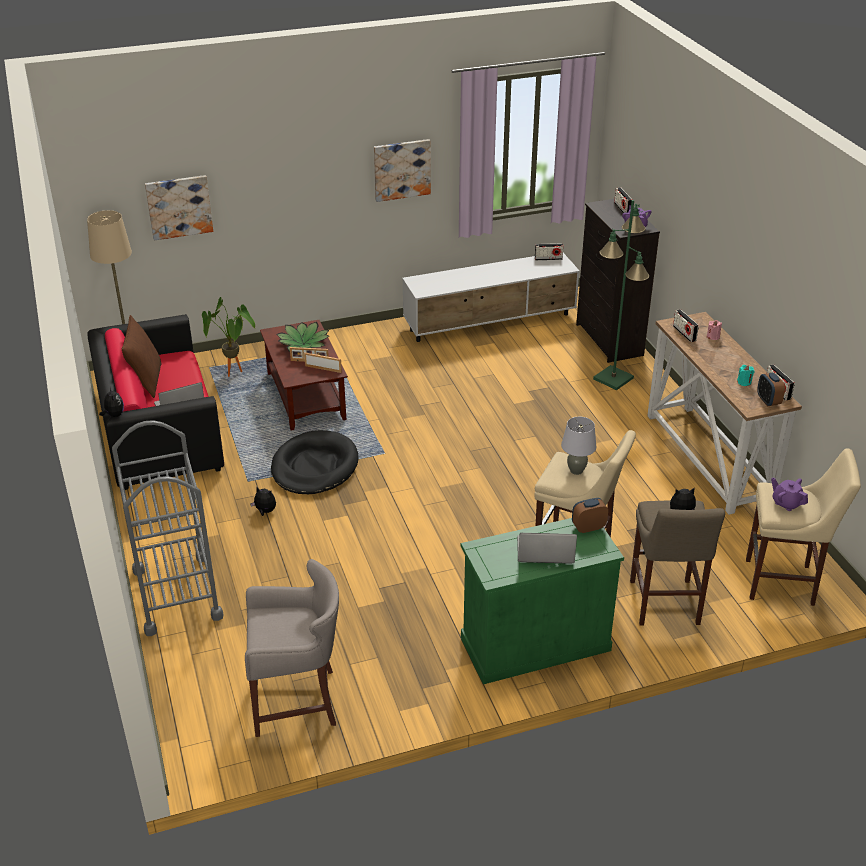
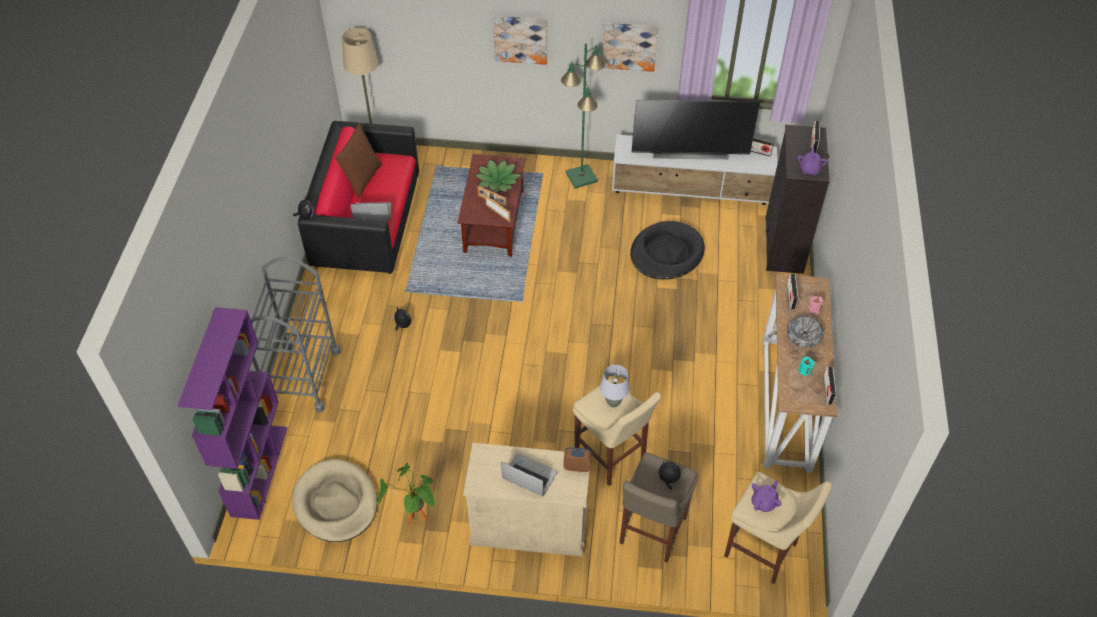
camera: 25 degrees right, 15 degrees up
picture [145,175,213,240] -> picture moved to [493,16,547,65]
potted plant [202,297,255,377] -> potted plant moved to [377,462,435,523]
grey stool [245,559,339,737] -> beige dog bed [292,459,377,542]
black dog bed [271,430,358,494] -> black dog bed moved to [630,221,705,279]
green cabinet [461,518,624,684] -> beige cabinet [463,443,590,557]
green floor lamp [593,200,649,390] -> green floor lamp moved to [561,43,606,188]
alarm clock [757,372,785,407] -> none
purple teapot [771,477,808,511] -> purple teapot turned 60 degrees clockwise [751,480,782,512]
none -> purple bookcase [178,307,287,520]
none -> television [632,100,760,160]
none -> bowl [787,316,824,348]

